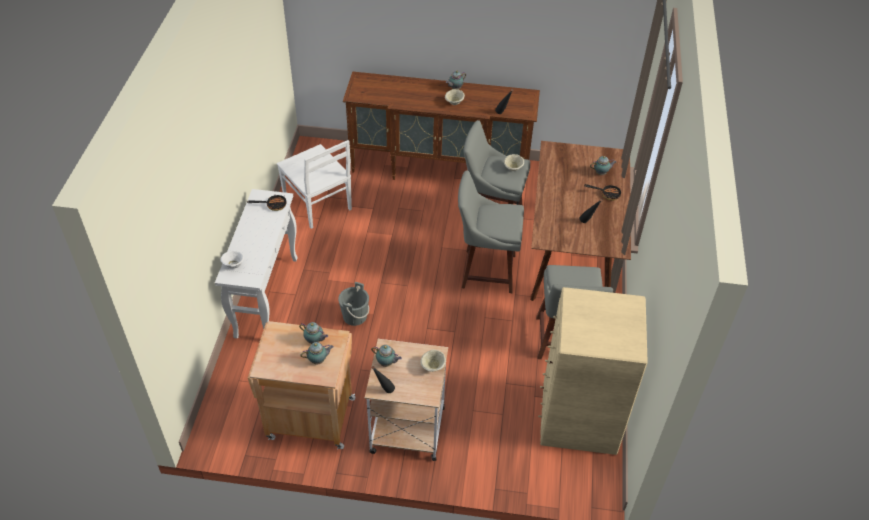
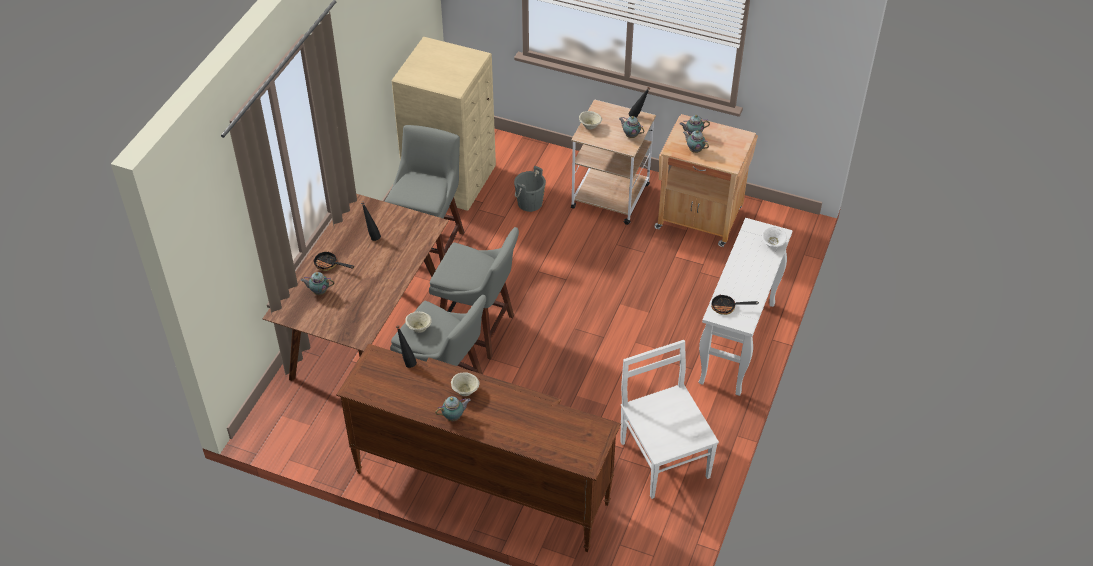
camera: 165 degrees left, 0 degrees up
grey bucket [338,282,369,326] -> grey bucket moved to [514,166,546,212]

